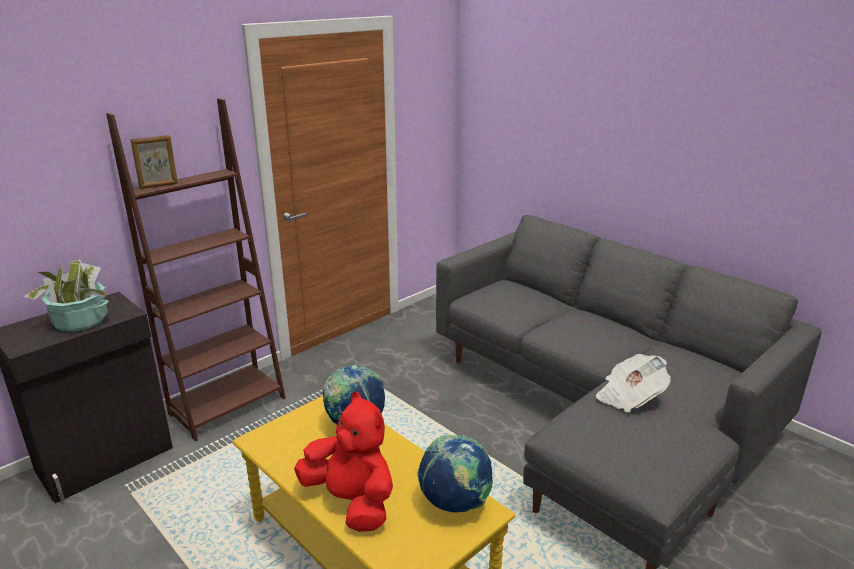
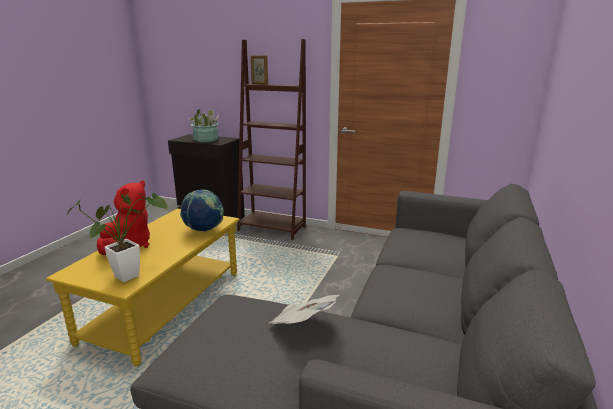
camera: 65 degrees right, 5 degrees down
globe [417,434,493,512] -> potted plant [67,193,168,282]

